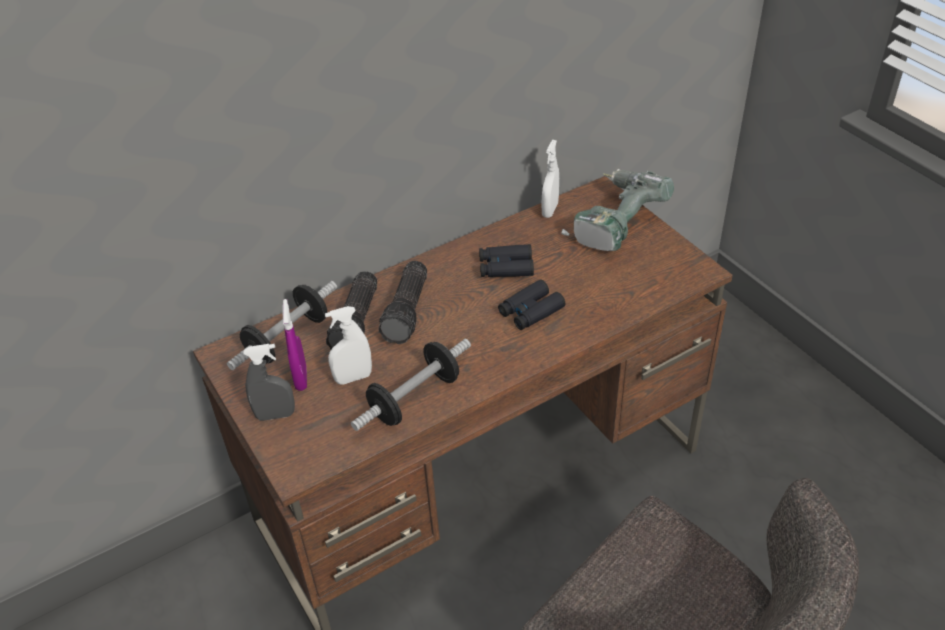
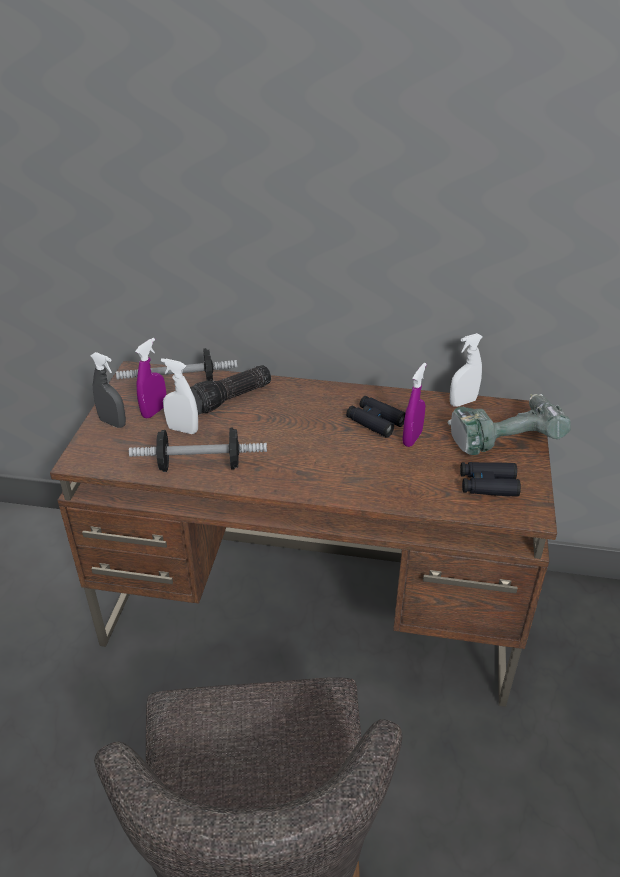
camera: 40 degrees right, 5 degrees down
flashlight [378,261,427,344] -> none
black binoculars [498,279,565,330] -> black binoculars moved to [460,462,521,497]
none -> purple spray bottle [403,363,427,447]

